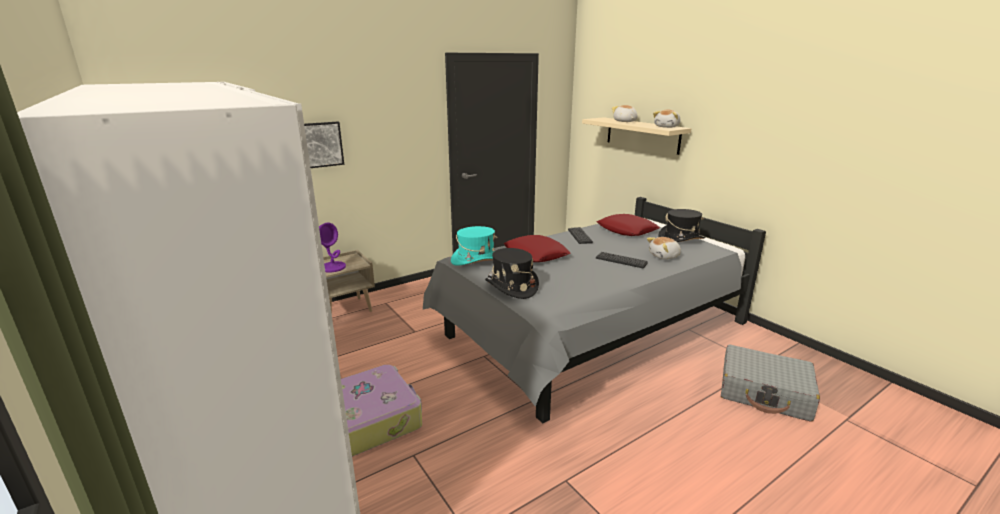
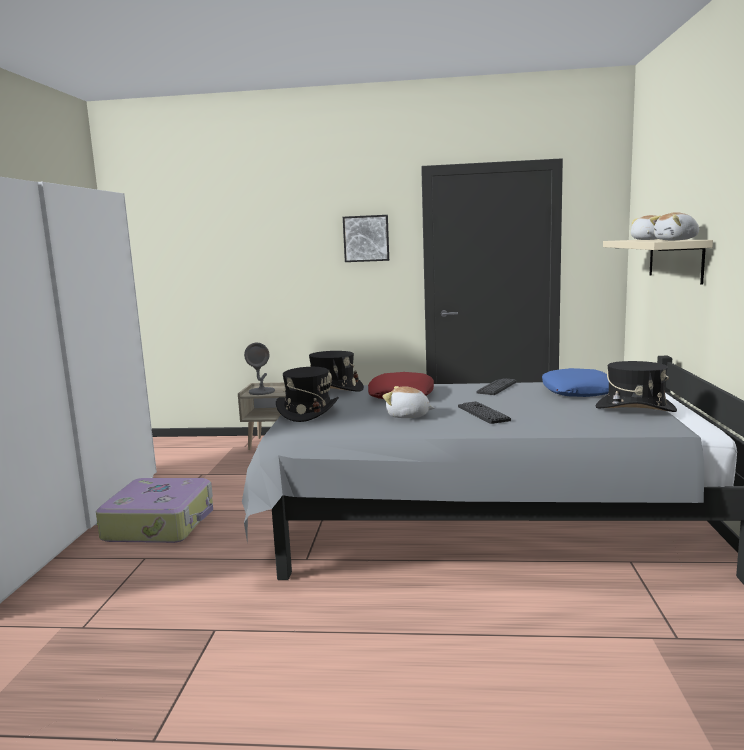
camera: 40 degrees right, 10 degrees down
picture [304,121,344,168] -> picture moved to [343,215,389,262]
purple table lamp [319,223,346,272] -> grey table lamp [244,343,275,395]
turquoise hat [451,226,497,266] -> black hat [309,351,364,392]
red pillow [597,214,660,236] -> blue pillow [542,368,609,397]
plush toy [647,237,681,260] -> plush toy moved to [383,386,435,418]
grey suitcase [721,344,820,422] -> none

